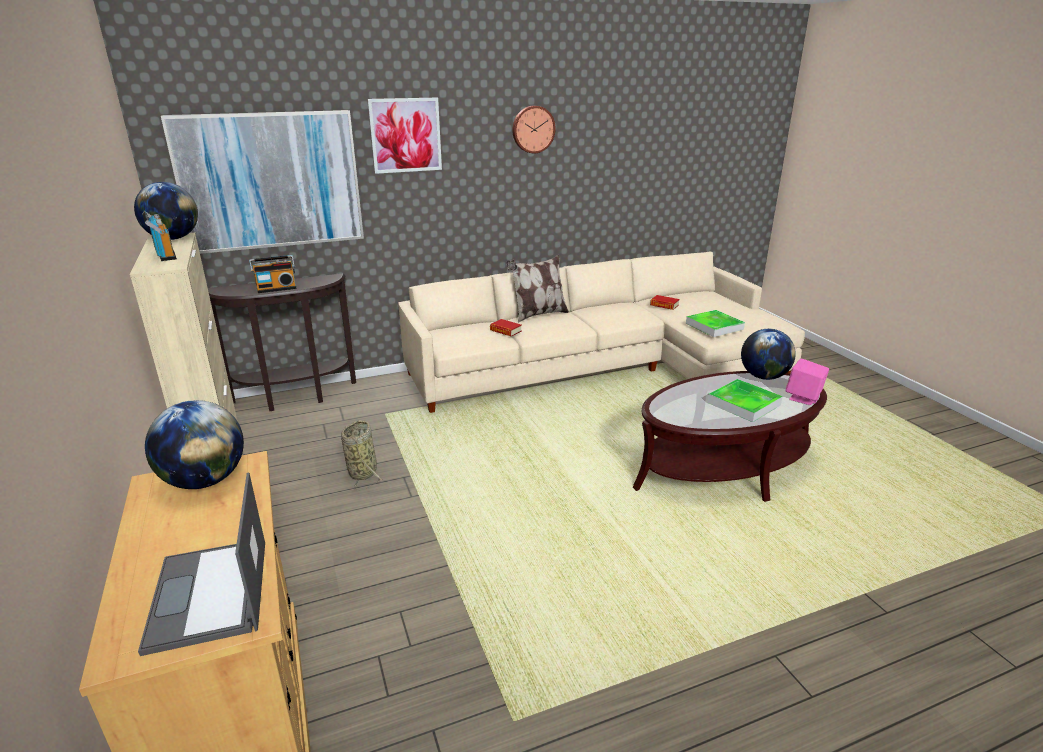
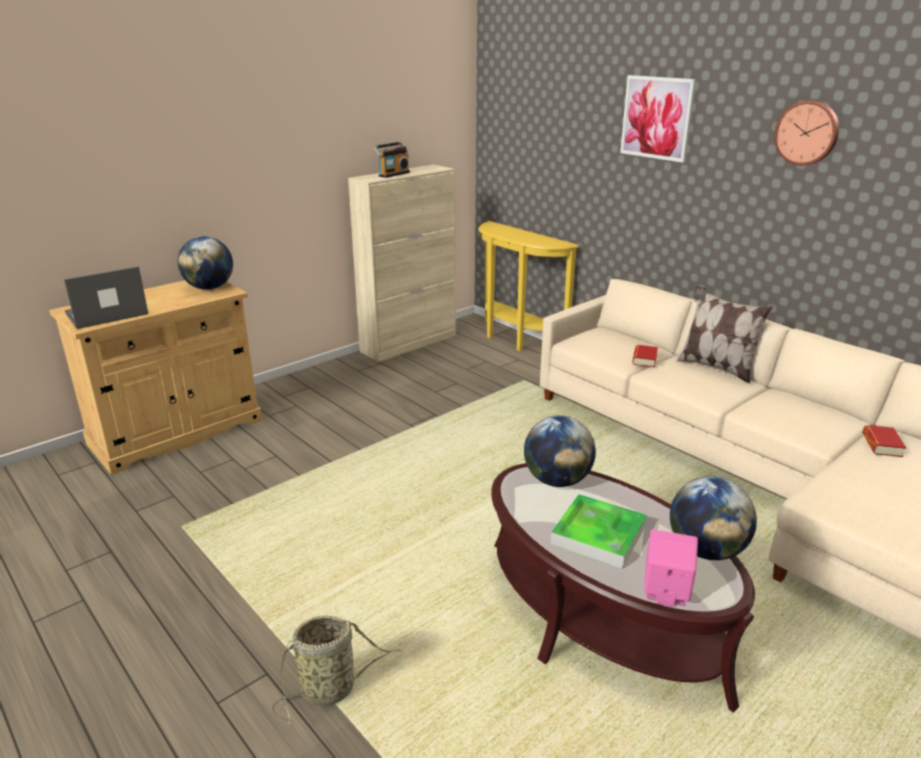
camera: 70 degrees right, 0 degrees up
globe [134,182,198,240] -> globe moved to [524,415,596,487]
picture [161,110,364,254] -> none
brown console table [208,273,356,411] -> yellow console table [478,221,578,351]
radio [249,255,296,293] -> none
basket [341,420,383,491] -> basket moved to [273,616,401,724]
tray [686,310,745,337] -> none

